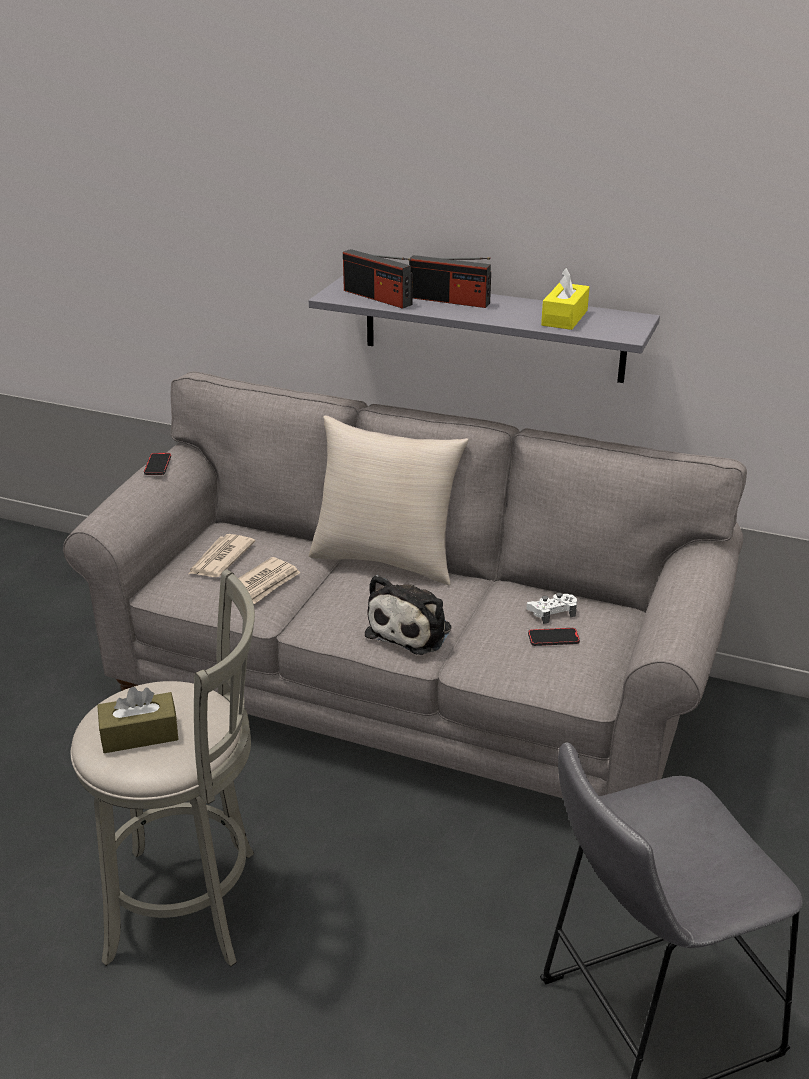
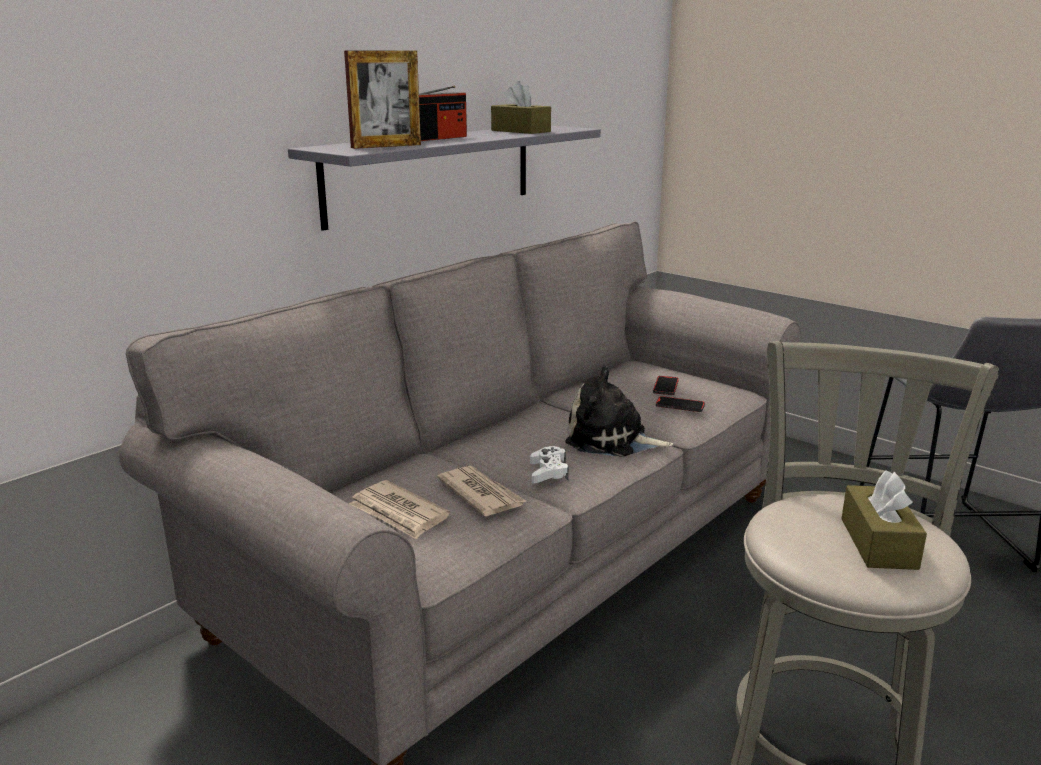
camera: 70 degrees left, 10 degrees down
phone [144,453,171,475] -> phone moved to [656,396,705,412]
beige pillow [309,415,469,585] -> none
radio [343,249,413,309] -> picture frame [344,51,421,149]
plush toy [365,575,451,655] -> plush toy turned 150 degrees clockwise [565,366,673,457]
white game controller [526,593,577,624] -> white game controller moved to [530,446,569,483]
yellow tissue box [541,268,590,330] -> brown tissue box [491,81,551,134]

